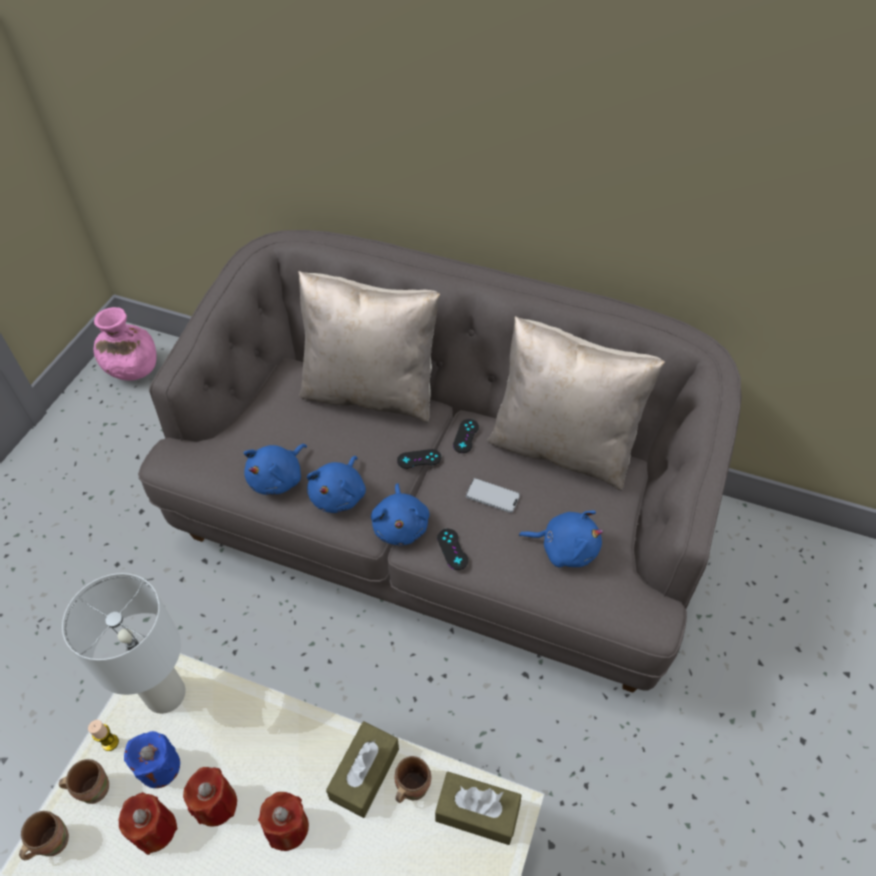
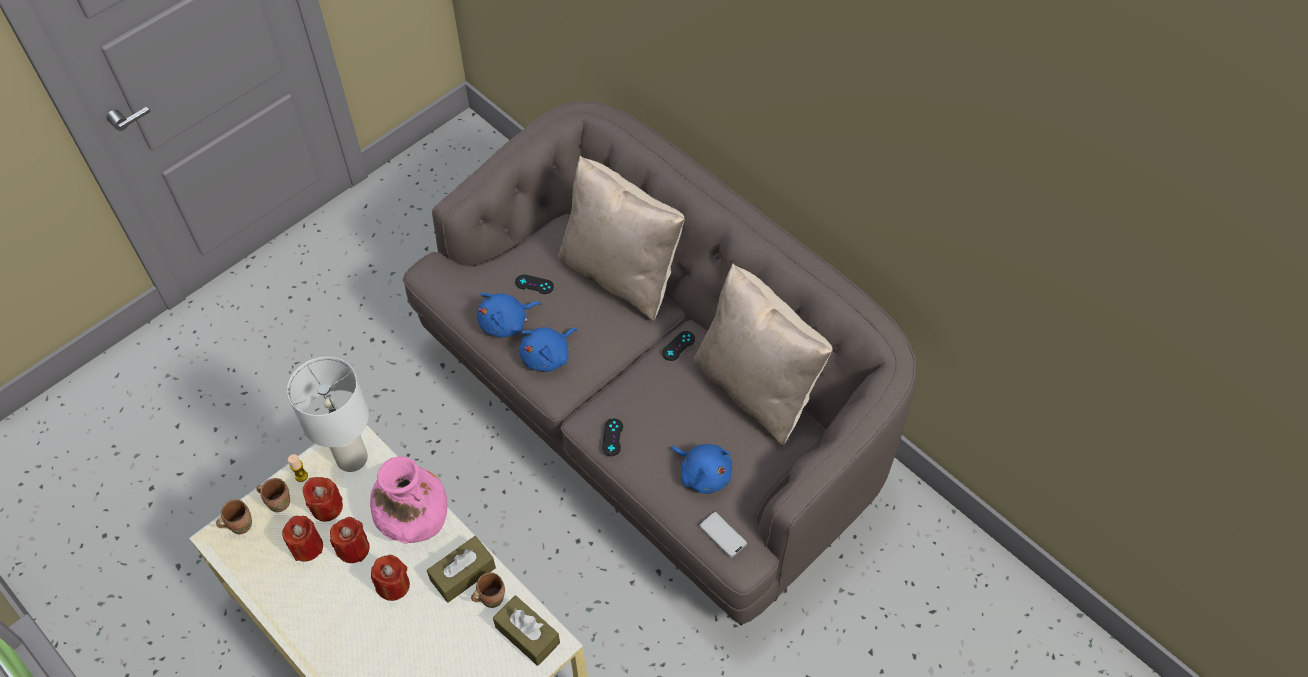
camera: 25 degrees right, 5 degrees up
pink vase [94,307,156,381] -> pink vase moved to [370,456,447,544]
blue candle [124,731,180,788] -> red candle [303,477,343,522]
blue plush toy [371,483,430,546] -> none
black game controller [397,449,441,469] -> black game controller moved to [515,275,554,294]
phone [466,478,520,513] -> phone moved to [699,511,747,557]

